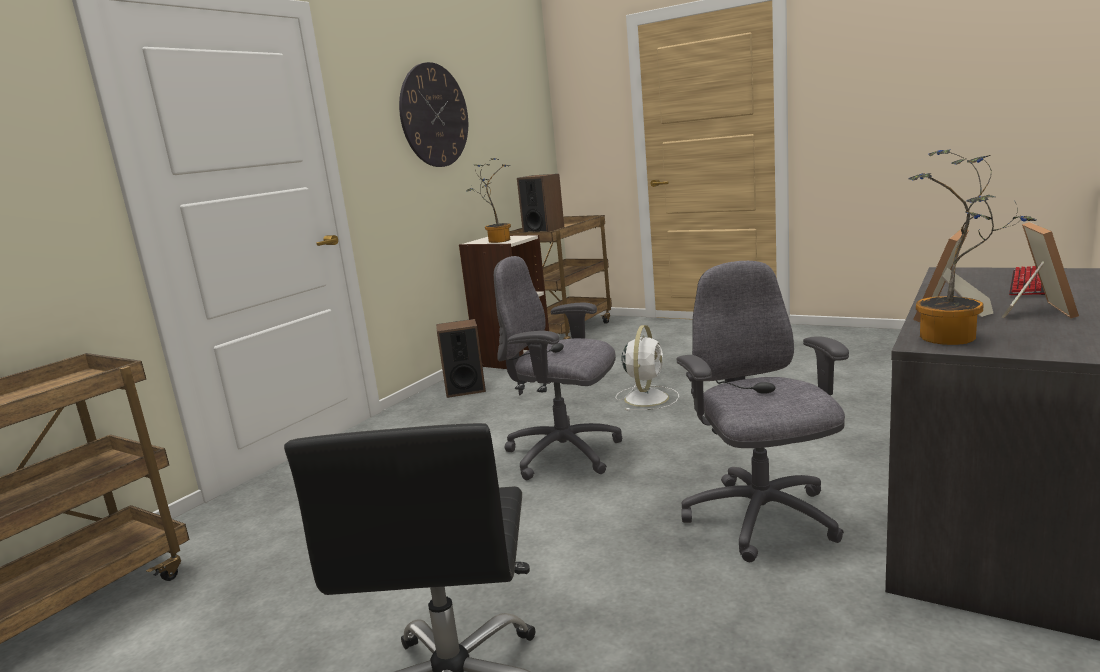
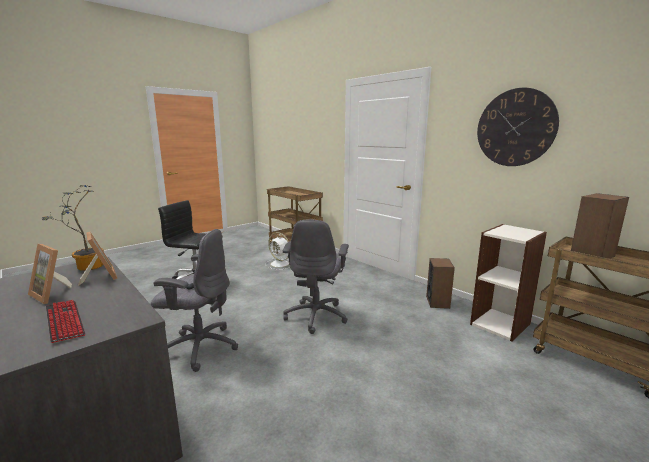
camera: 105 degrees right, 0 degrees up
potted plant [467,158,511,243] -> none
grey office chair [494,256,622,480] -> grey office chair turned 150 degrees clockwise [283,219,349,334]
white fan [616,325,679,411] -> white fan moved to [266,232,290,270]

